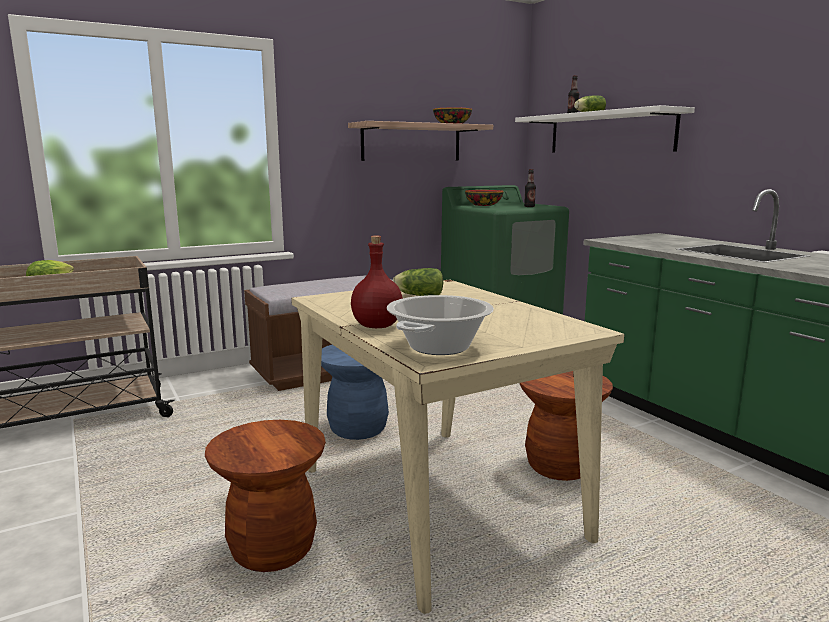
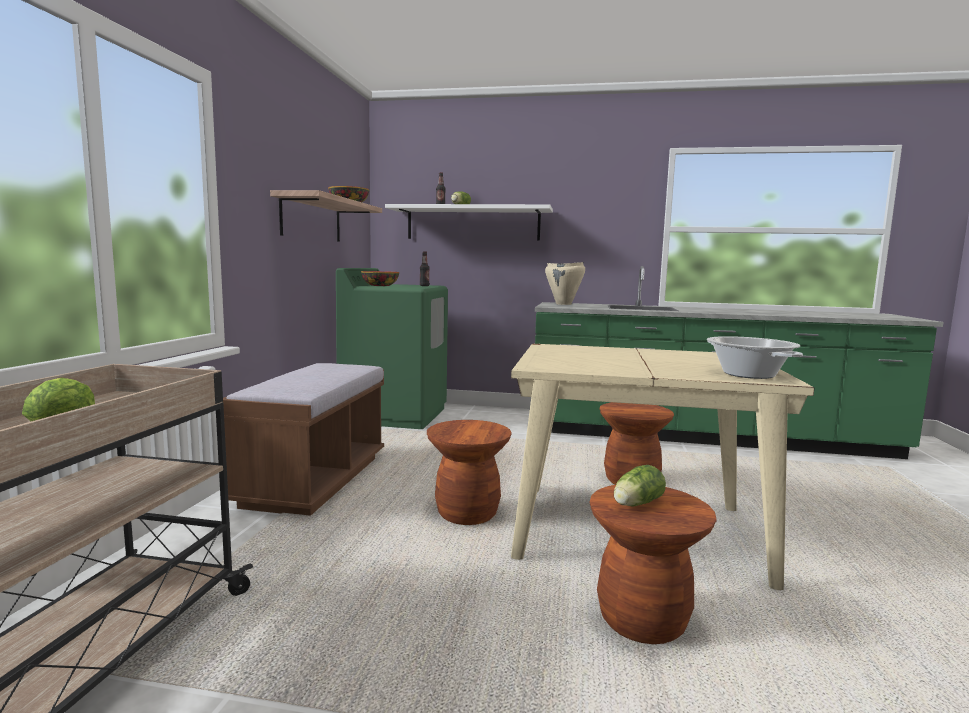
camera: 50 degrees left, 5 degrees down
blue stool [321,345,389,440] -> brown stool [427,420,512,525]
red bottle [351,236,403,328] -> none
lettuce [393,268,443,296] -> lettuce moved to [614,465,666,506]
none -> beige cooking pot [545,262,585,305]

